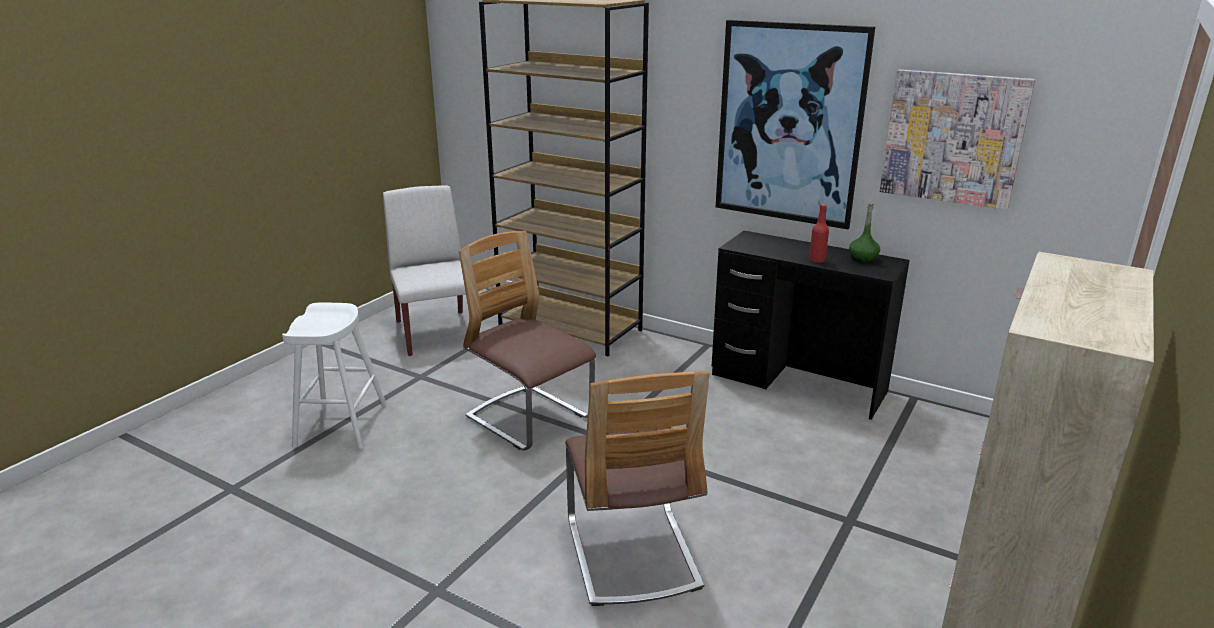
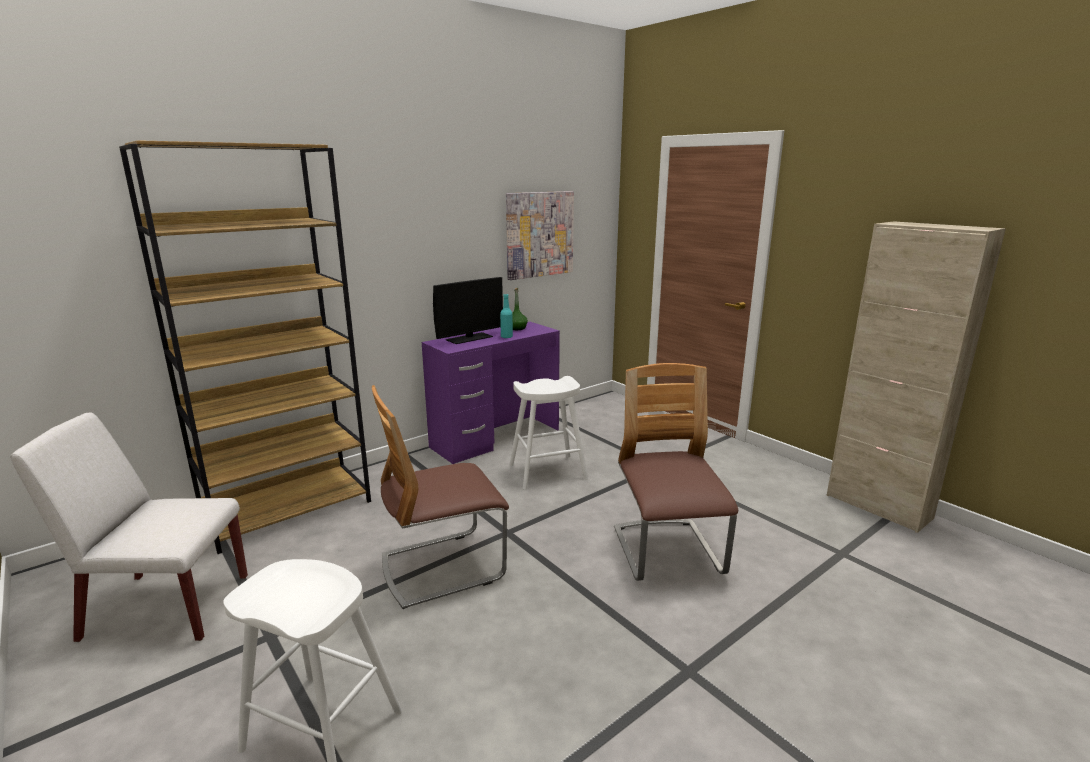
camera: 70 degrees left, 5 degrees down
chair [565,371,710,606] -> chair turned 105 degrees counterclockwise [614,363,738,581]
black desk [712,231,910,420] -> purple desk [422,322,560,464]
picture [716,20,875,229] -> none
red bottle [809,204,829,263] -> turquoise bottle [500,294,513,338]
none -> monitor [433,277,503,344]
none -> white stool [509,376,588,490]

